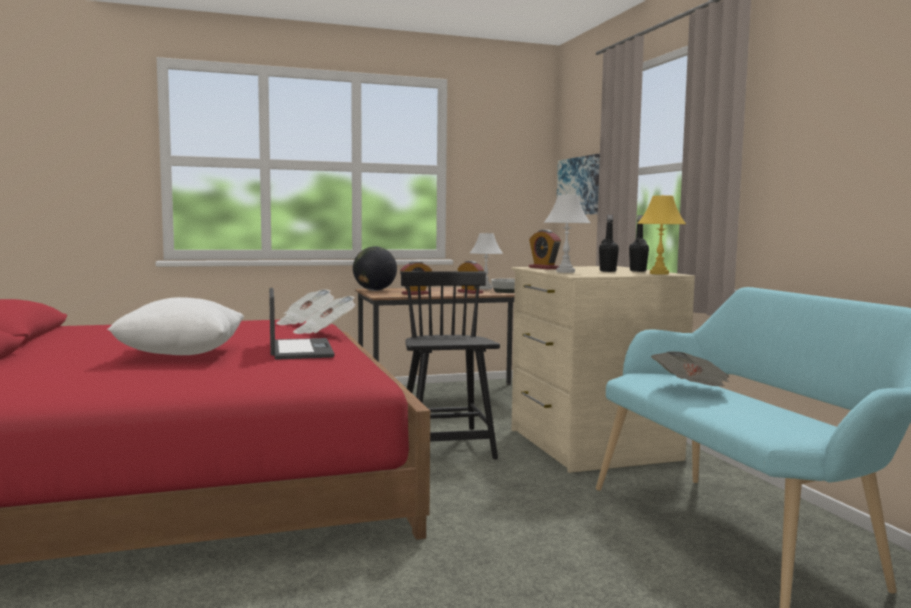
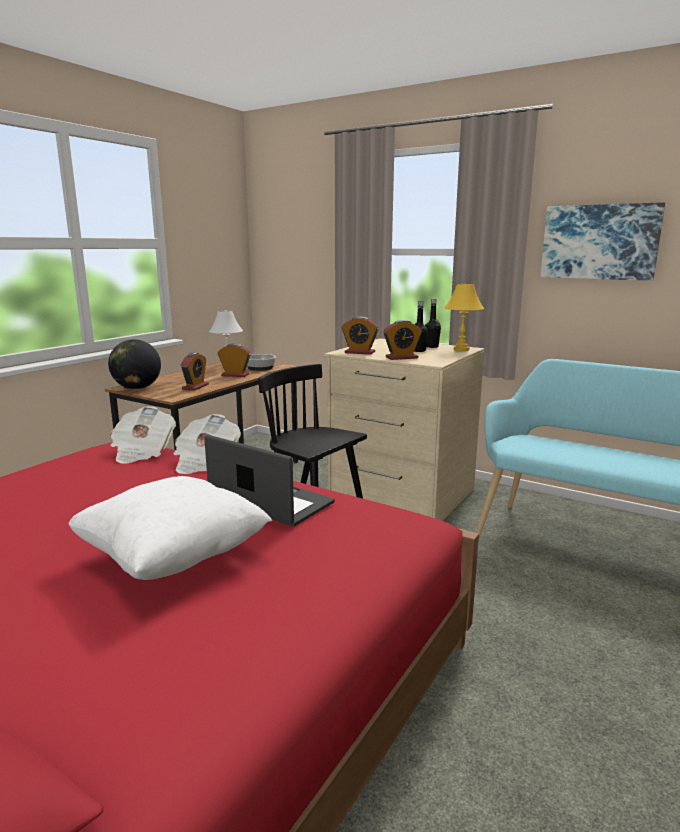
camera: 40 degrees left, 10 degrees up
white table lamp [544,194,590,273] -> alarm clock [383,320,422,360]
picture [557,154,600,214] -> picture moved to [540,202,665,281]
newspaper [651,352,729,386] -> none

